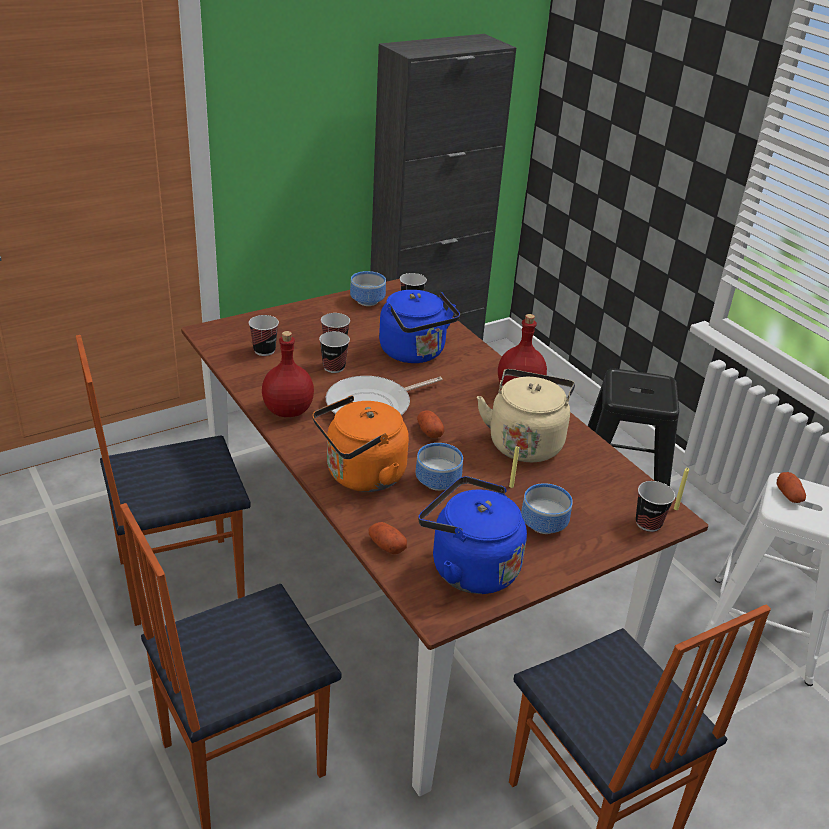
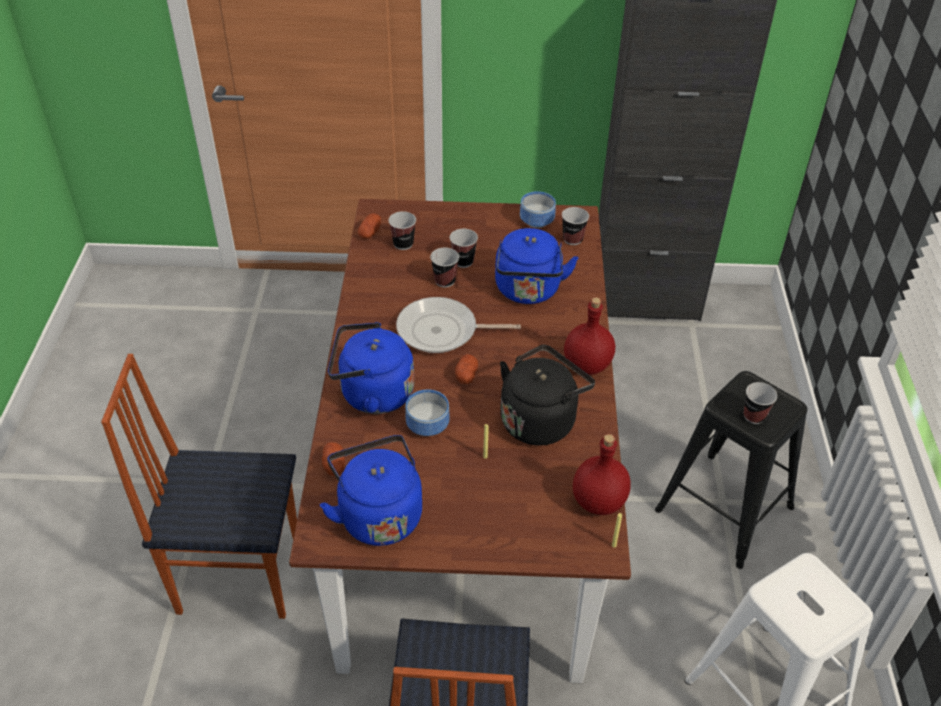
camera: 35 degrees right, 10 degrees up
chair [76,335,251,626] -> none
red bottle [262,331,314,417] -> red bottle moved to [573,434,631,515]
orange kettle [312,396,409,492] -> blue kettle [328,322,414,414]
beige kettle [477,369,575,462] -> black kettle [500,345,595,445]
bowl [521,483,573,534] -> none
cup [636,481,675,532] -> cup moved to [744,382,777,424]
potato [777,472,806,503] -> potato moved to [358,213,381,239]

